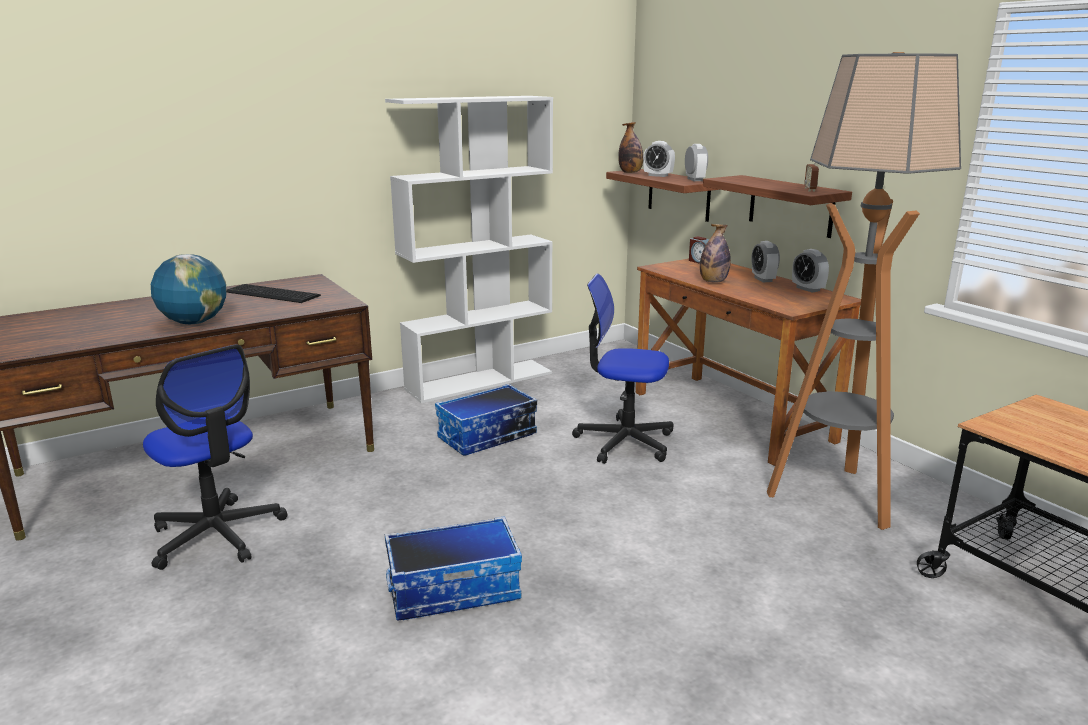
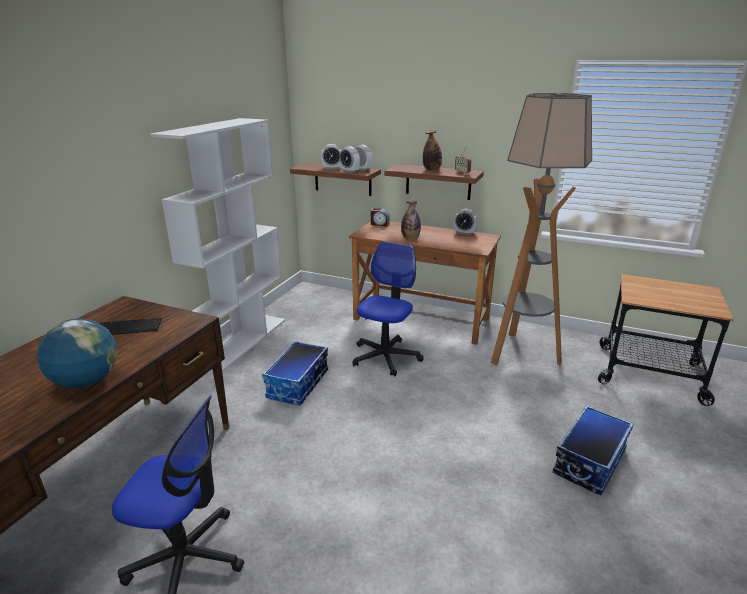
camera: 35 degrees left, 5 degrees up
storage box [385,516,522,621] -> storage box moved to [553,405,634,495]
office chair [572,274,674,464] -> office chair turned 135 degrees clockwise [352,242,424,376]
bottle [618,122,643,173] -> bottle moved to [423,130,442,171]
alarm clock [751,241,780,282] -> alarm clock moved to [340,146,360,173]

